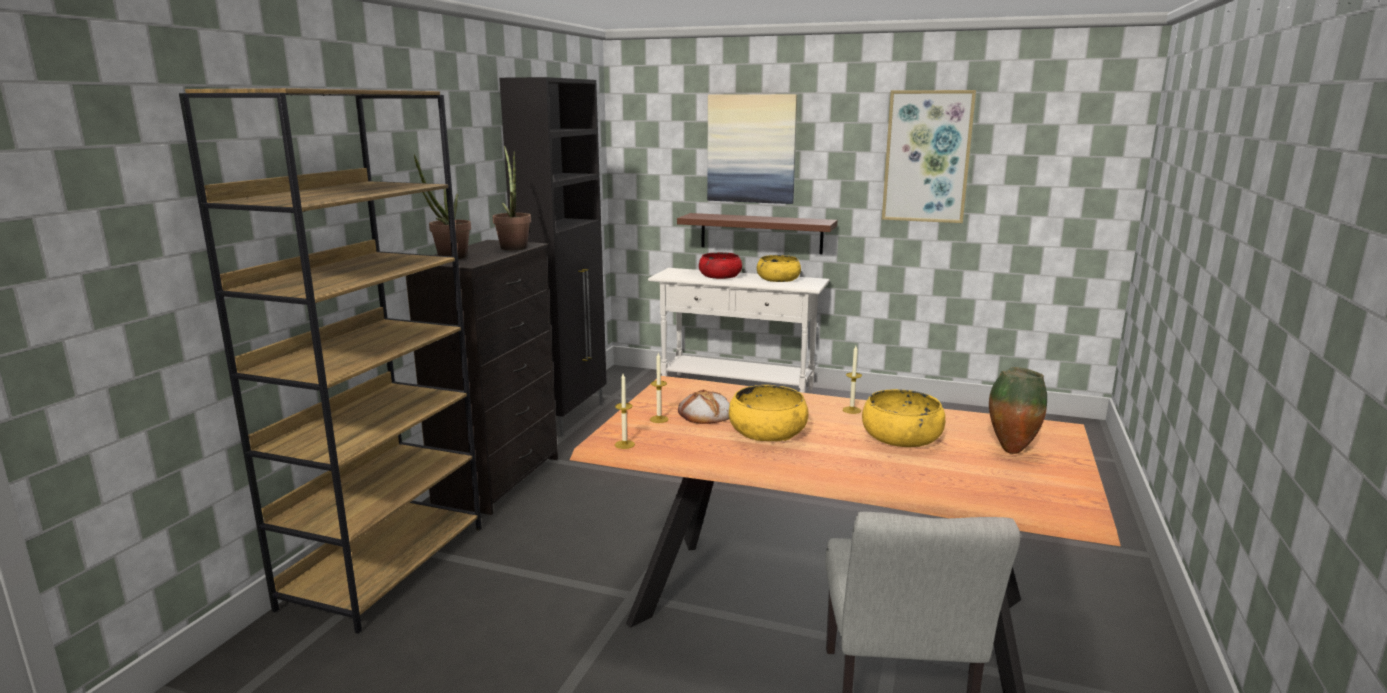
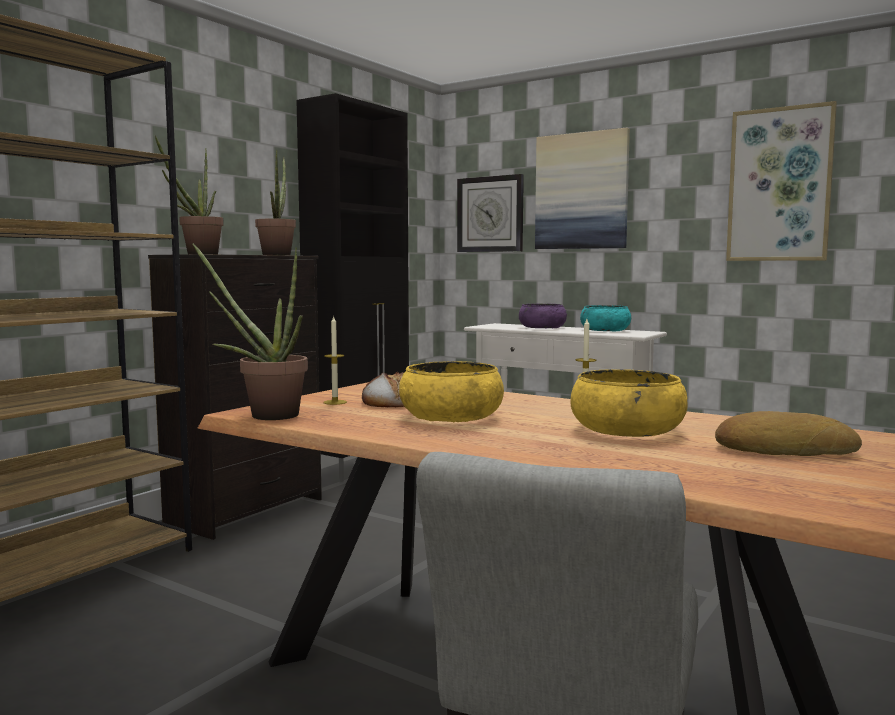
camera: 15 degrees right, 10 degrees down
candle [615,374,635,449] -> potted plant [193,243,308,420]
brown shelf [677,213,837,254] -> none
red bowl [699,252,742,279] -> purple bowl [519,303,567,328]
yellow bowl [757,255,801,282] -> turquoise bowl [580,305,631,331]
vase [989,367,1047,454] -> bread [715,411,862,456]
none -> wall clock [457,174,524,252]

